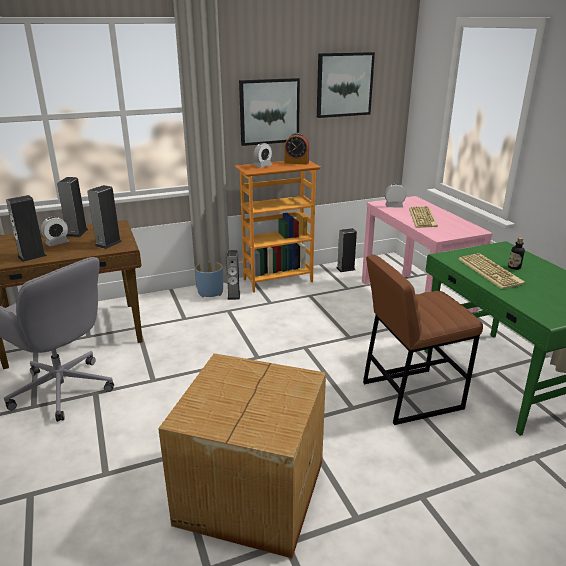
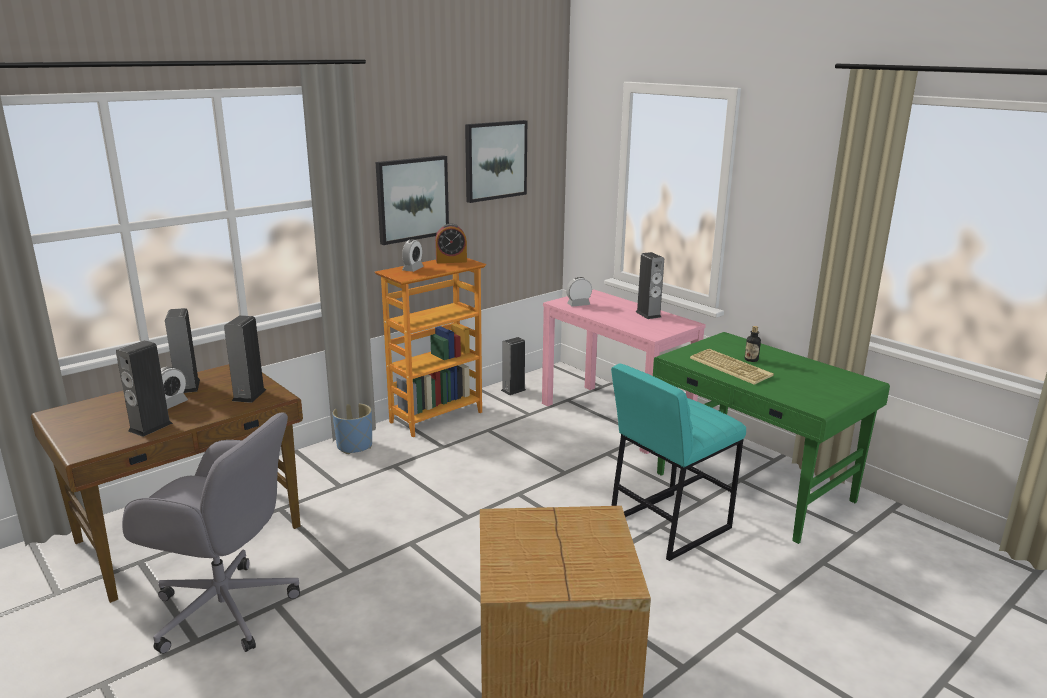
camera: 20 degrees left, 5 degrees down
speaker [226,250,240,300] -> speaker moved to [636,252,664,319]
brown chair [363,254,483,425] -> turquoise chair [611,364,746,561]
keyboard [409,206,438,228] -> none

